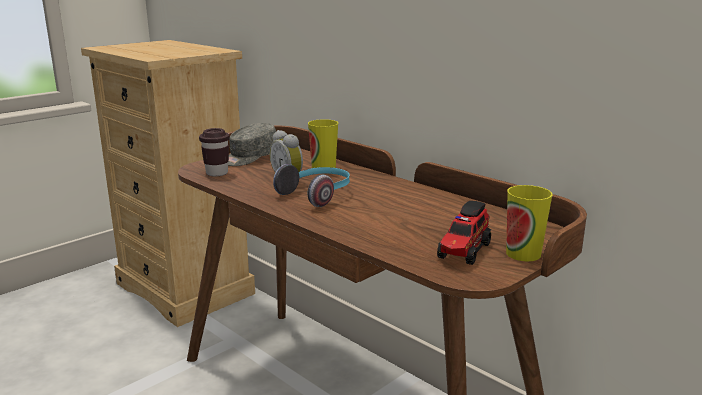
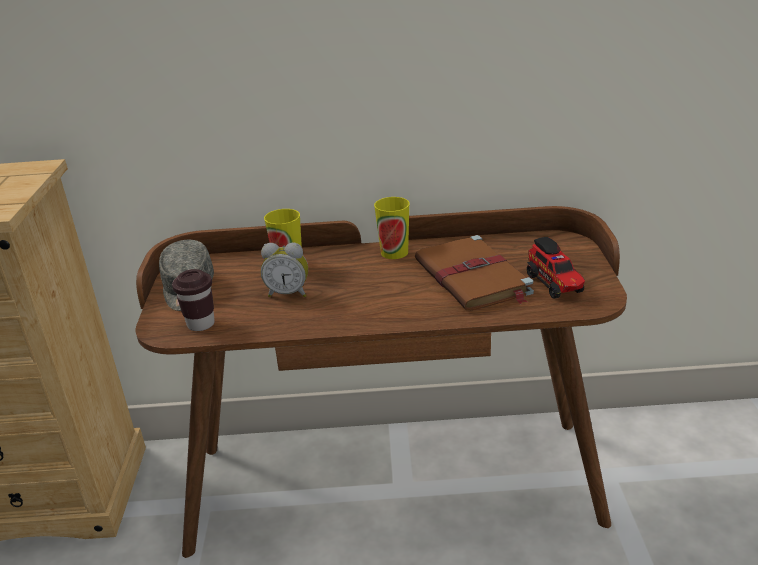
camera: 45 degrees left, 10 degrees up
headphones [273,164,350,207] -> none
cup [506,185,553,261] -> cup moved to [374,197,410,259]
none -> brown book [415,235,534,310]

